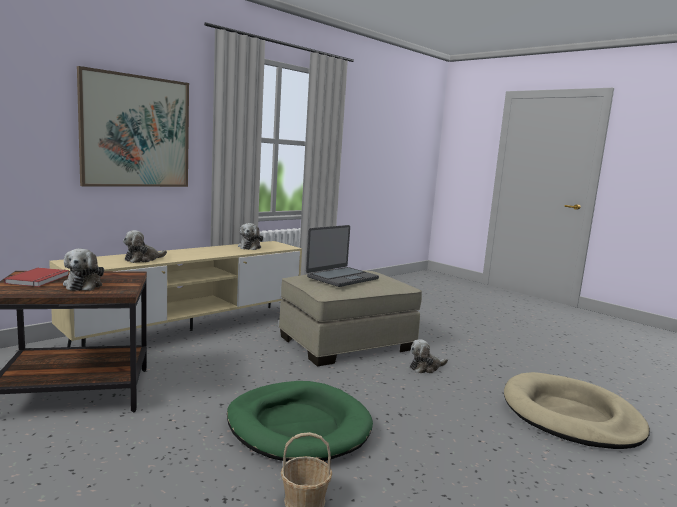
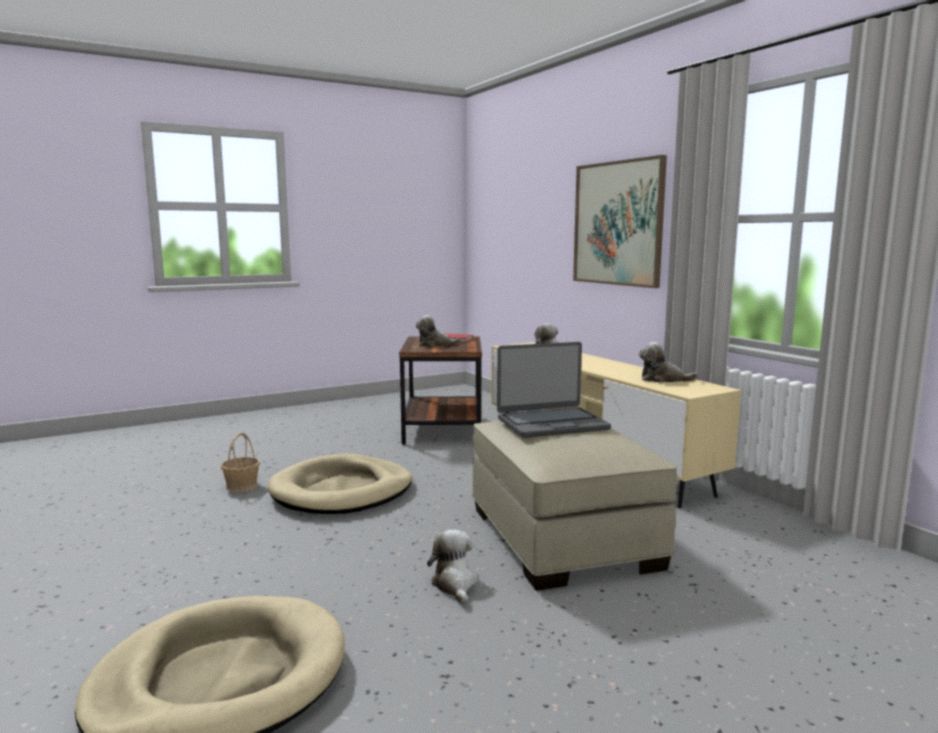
camera: 105 degrees right, 0 degrees up
green dog bed [227,381,373,462] -> beige dog bed [268,454,412,514]
laptop [306,225,379,287] -> laptop turned 75 degrees counterclockwise [497,342,611,438]

